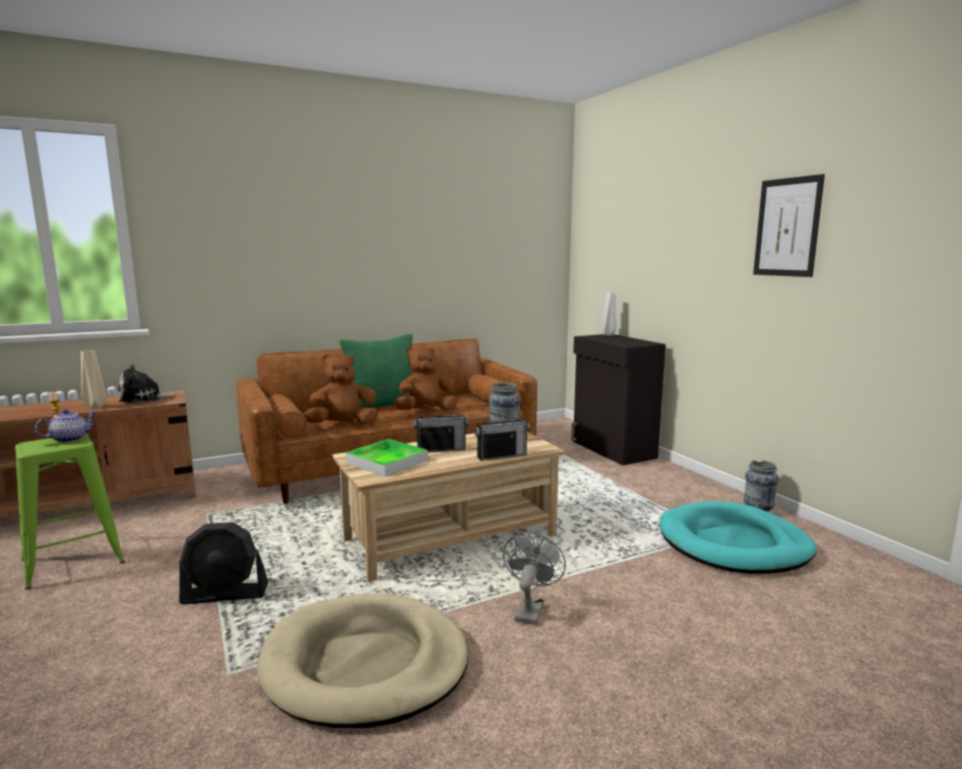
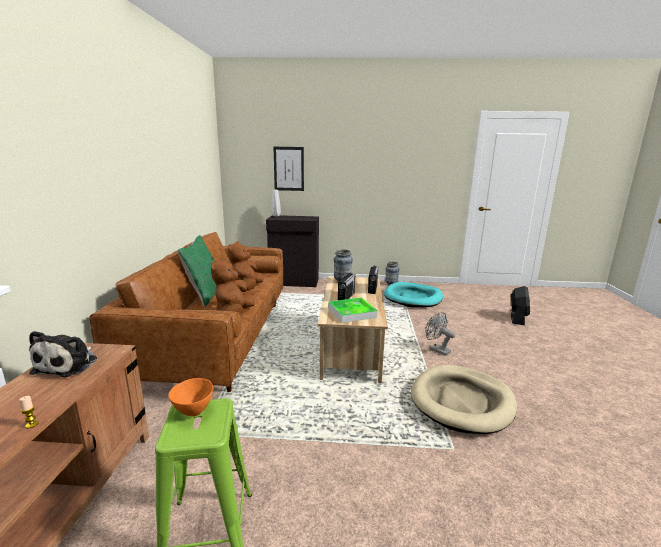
camera: 60 degrees left, 5 degrees up
teapot [35,409,96,443] -> orange bowl [168,378,213,416]
beige vase [81,350,107,409] -> none
black fan [179,522,268,604] -> black fan moved to [511,286,530,325]
picture [753,174,825,277] -> picture moved to [273,147,304,191]

